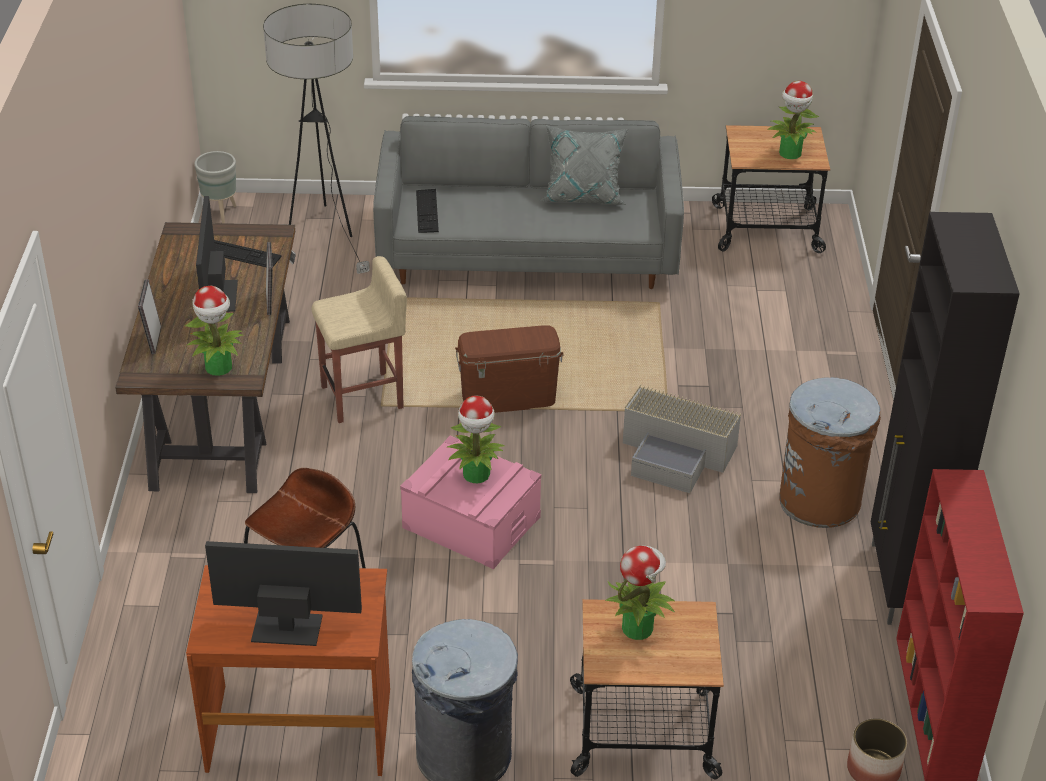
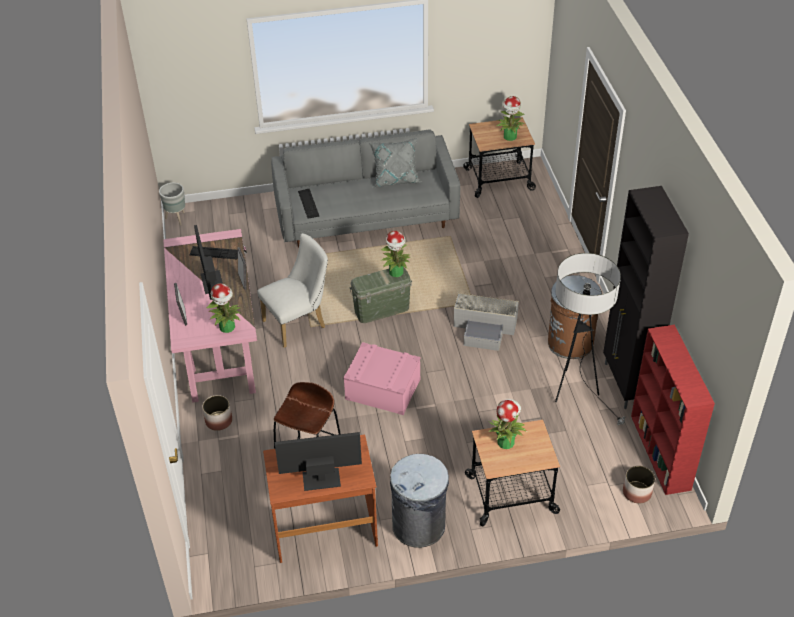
camera: 10 degrees left, 5 degrees up
brown desk [115,222,296,493] -> pink desk [163,229,257,403]
floor lamp [263,4,370,274] -> floor lamp moved to [555,253,626,425]
beige stool [312,256,407,423] -> white chair [257,233,328,348]
potted plant [446,396,504,483] -> potted plant moved to [381,230,411,277]
brown storage box [455,325,563,413] -> green storage box [350,267,412,323]
none -> planter [202,395,232,431]

